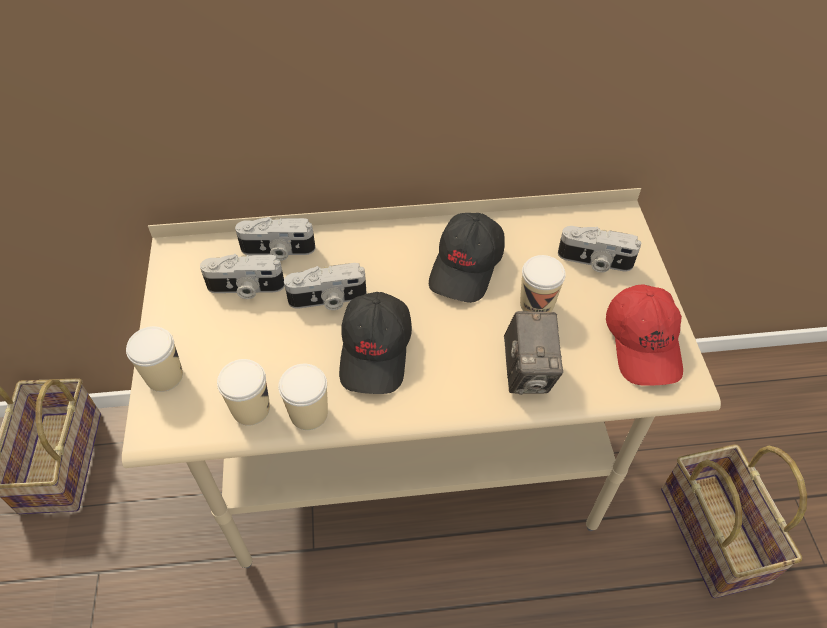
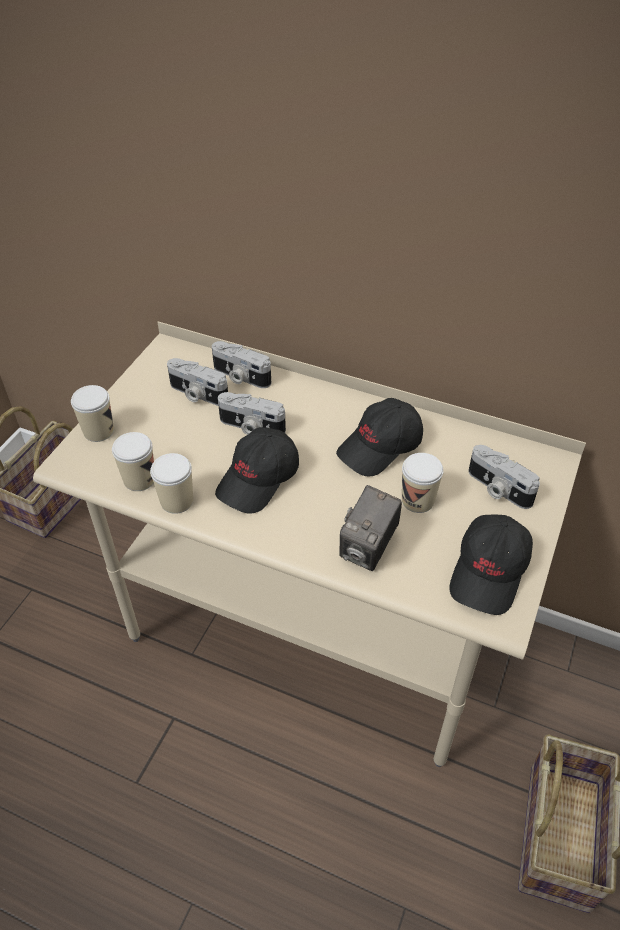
camera: 30 degrees right, 5 degrees down
red cap [606,285,683,386] -> black cap [450,514,533,615]

